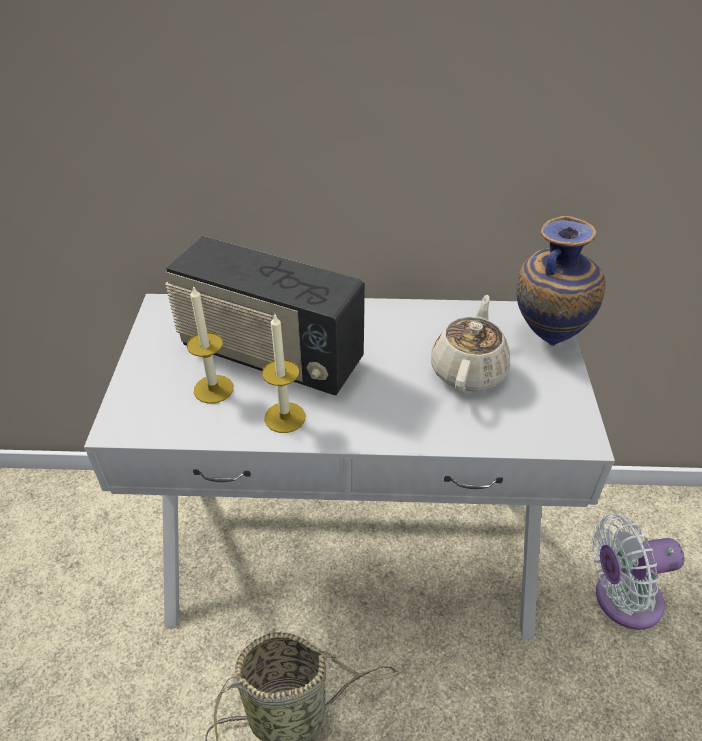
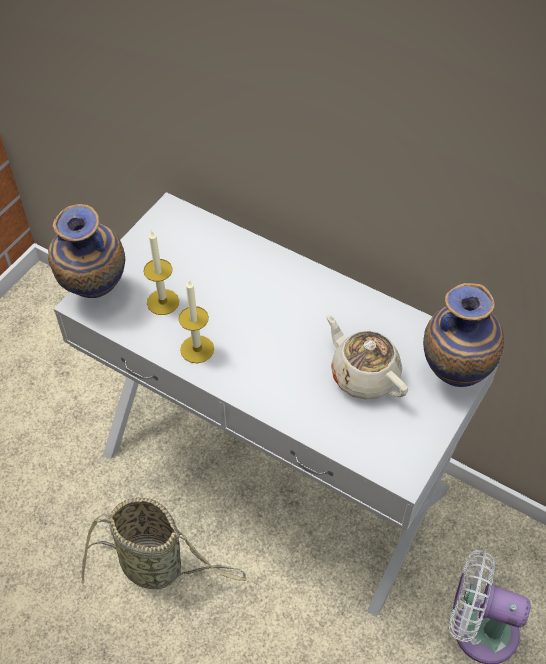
camera: 30 degrees right, 10 degrees up
radio [165,236,365,395] -> none
beige teapot [431,295,510,392] -> beige teapot turned 90 degrees counterclockwise [326,314,408,400]
none -> vase [48,204,125,298]

